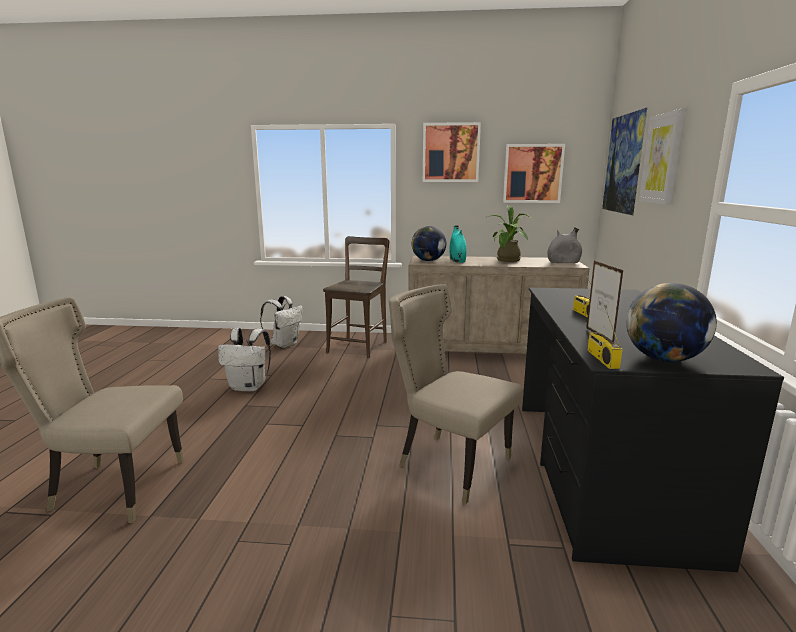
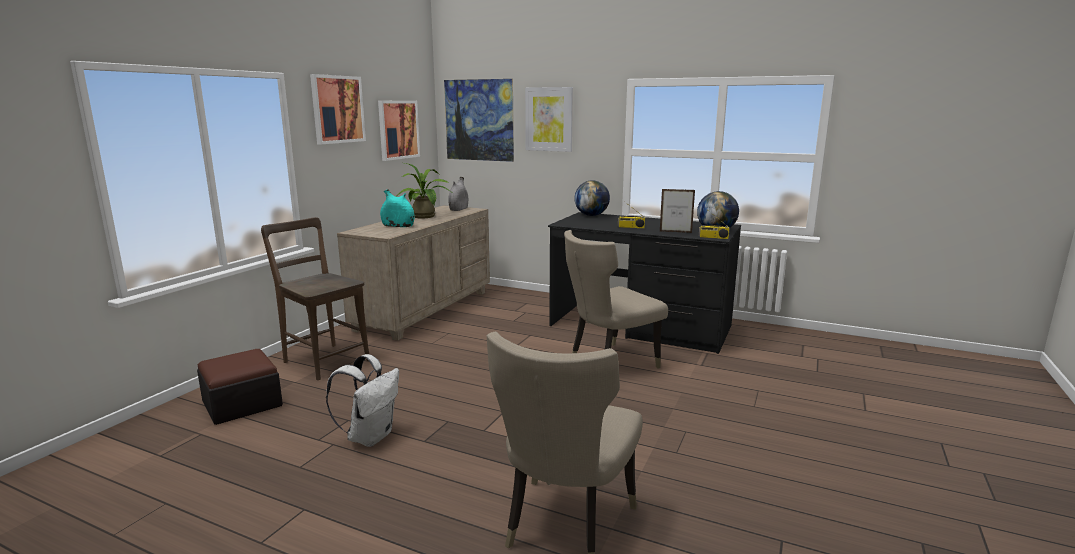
camera: 70 degrees left, 0 degrees up
white backpack [260,296,303,348] -> ottoman [197,349,283,425]
globe [412,226,446,261] -> globe moved to [574,180,610,216]

